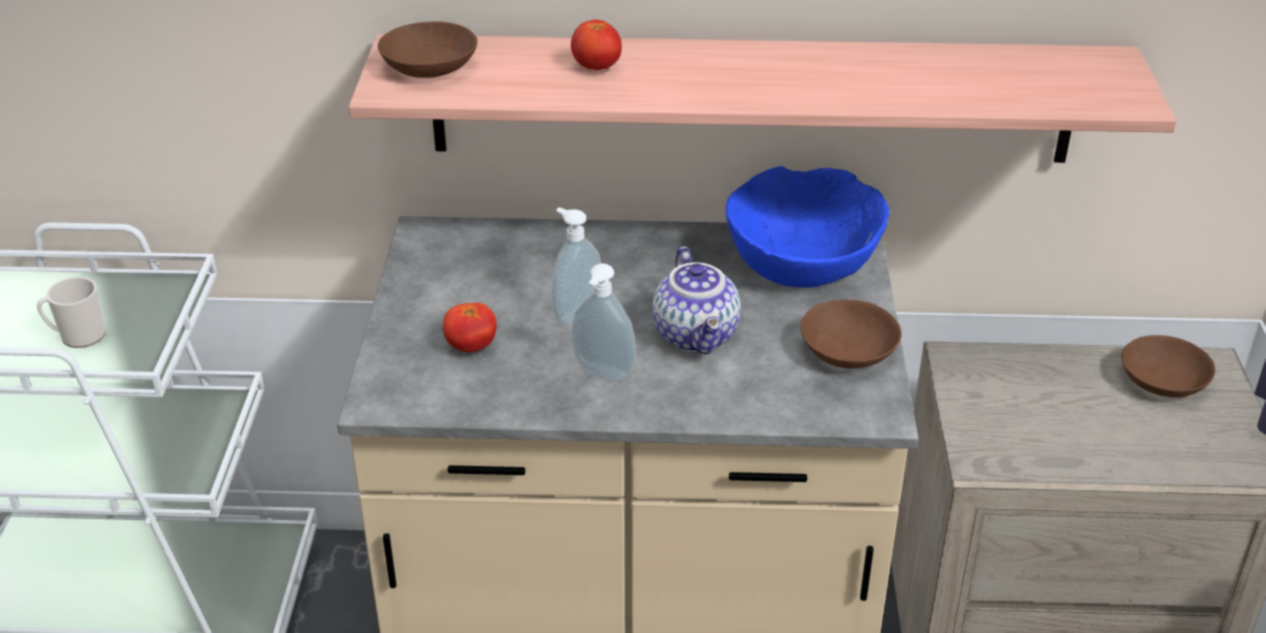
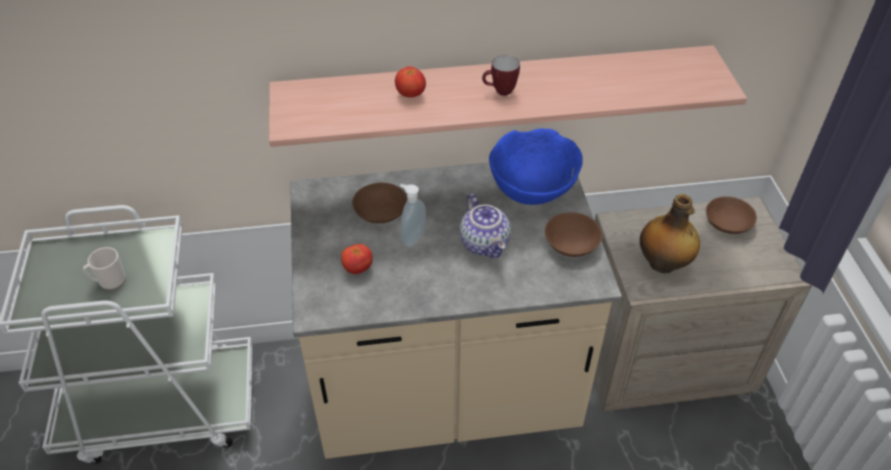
camera: 10 degrees left, 10 degrees up
brown bowl [378,21,478,78] -> brown bowl moved to [352,182,407,223]
soap dispenser [571,263,636,381] -> none
none -> mug [482,55,520,96]
none -> bottle [640,194,700,273]

